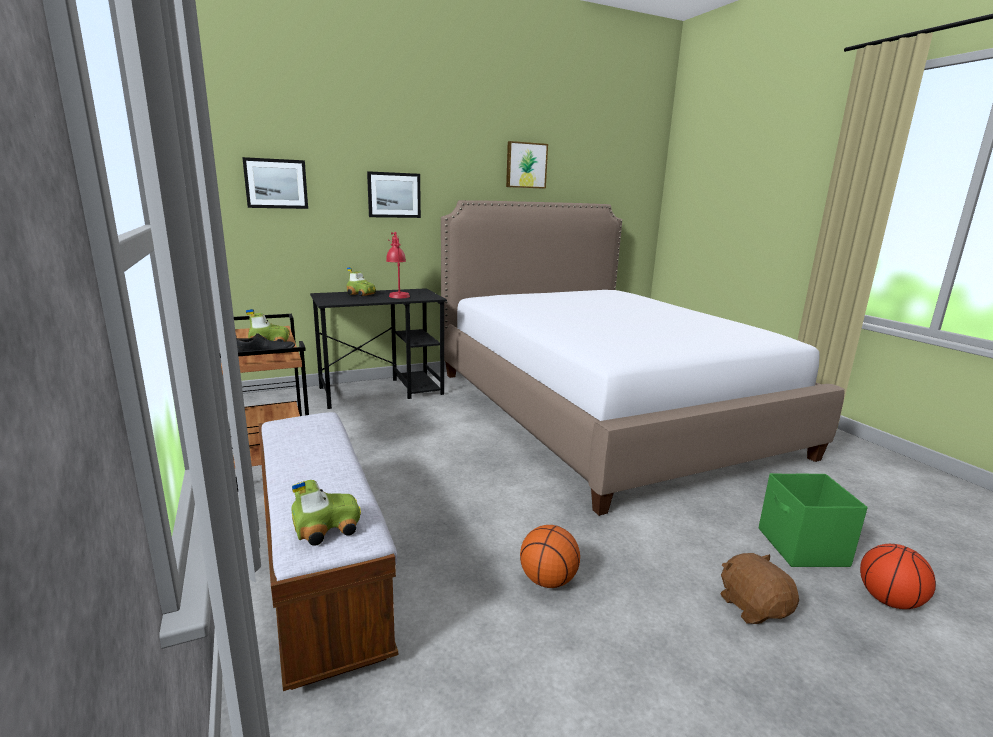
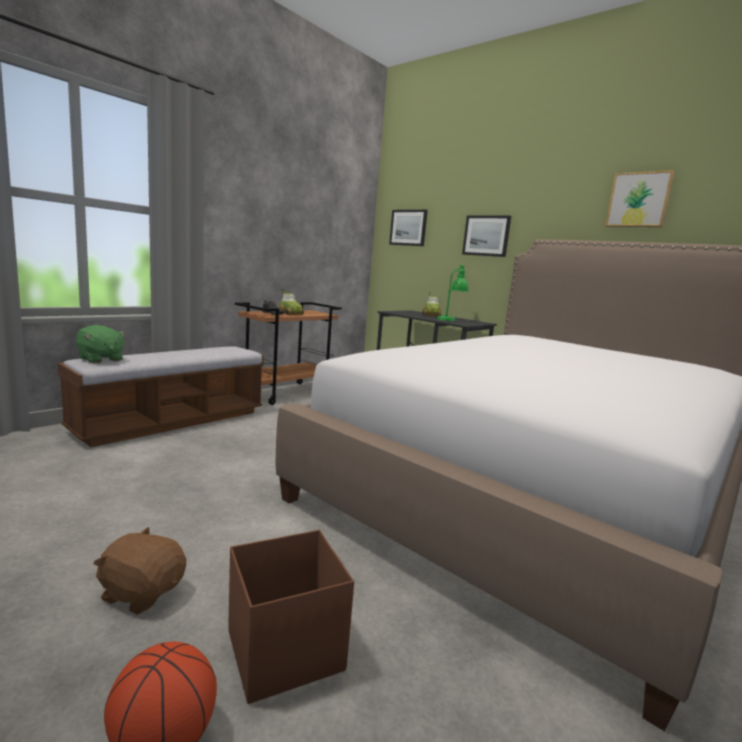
camera: 65 degrees right, 5 degrees down
toy car [291,480,361,546] -> green plush toy [76,325,126,363]
red table lamp [386,232,410,298] -> green table lamp [437,265,469,321]
basketball [520,525,580,588] -> none
brown plush toy [721,553,799,624] -> brown plush toy turned 120 degrees counterclockwise [94,527,186,615]
green storage box [759,473,868,567] -> brown storage box [228,530,354,704]

